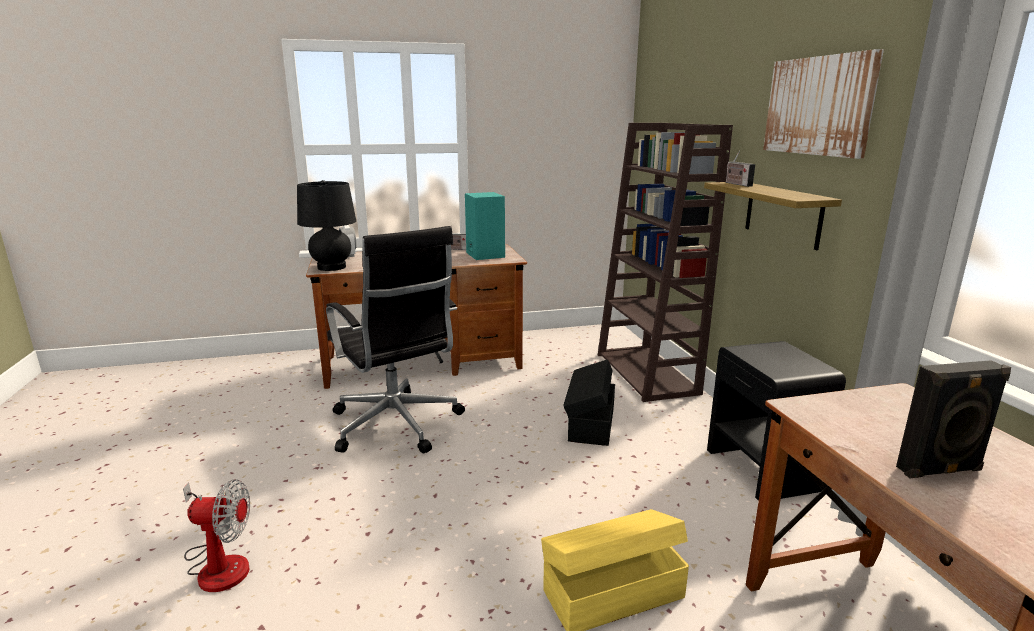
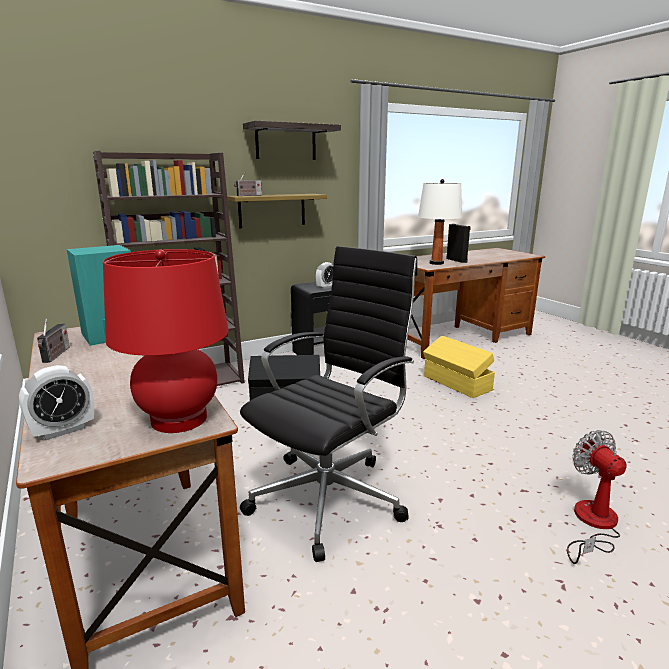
camera: 105 degrees left, 0 degrees up
black table lamp [297,180,356,271] -> red table lamp [103,249,229,433]
picture [763,49,884,159] -> shelf [243,121,341,160]
none -> alarm clock [316,262,333,289]
none -> white table lamp [418,179,462,265]

